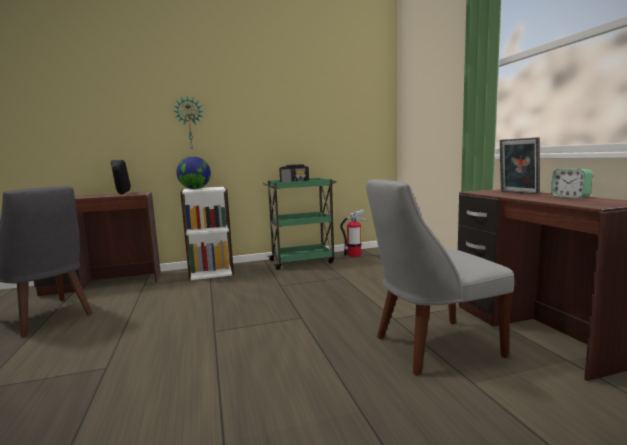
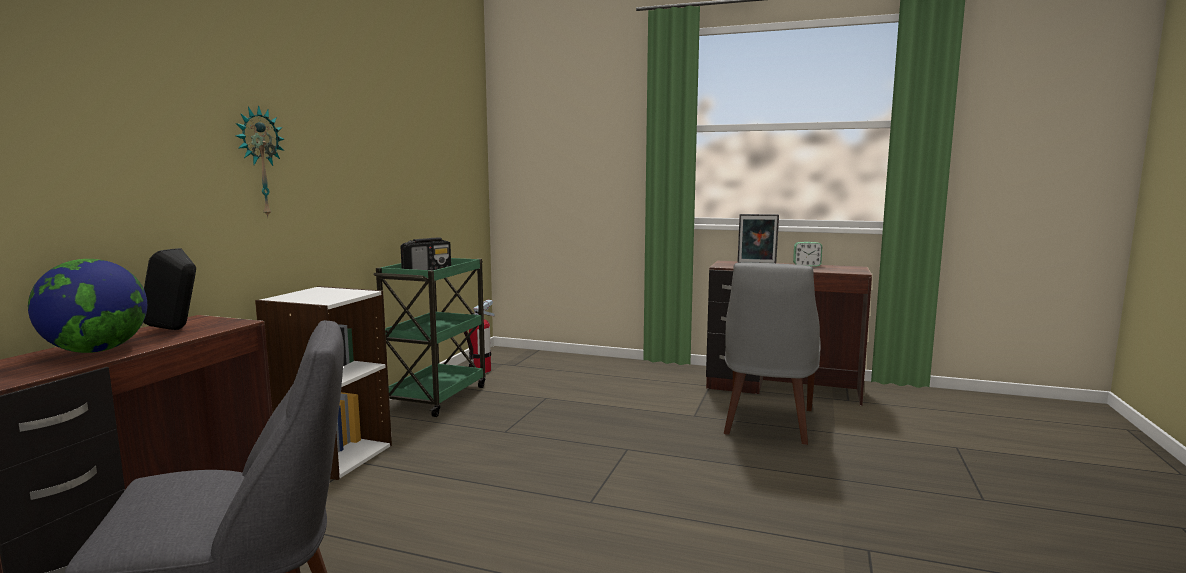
camera: 55 degrees left, 0 degrees up
globe [177,156,211,189] -> globe moved to [28,259,147,353]

